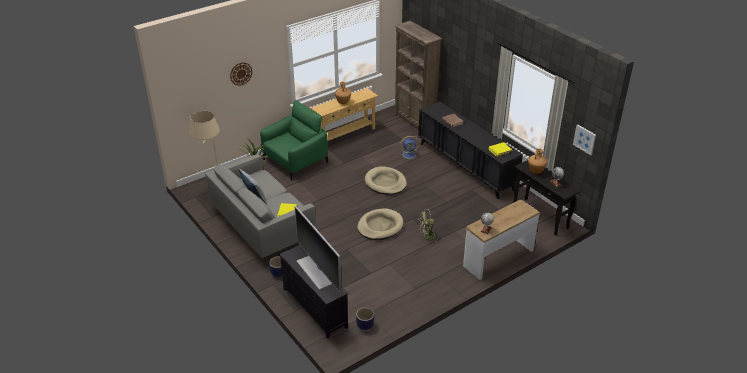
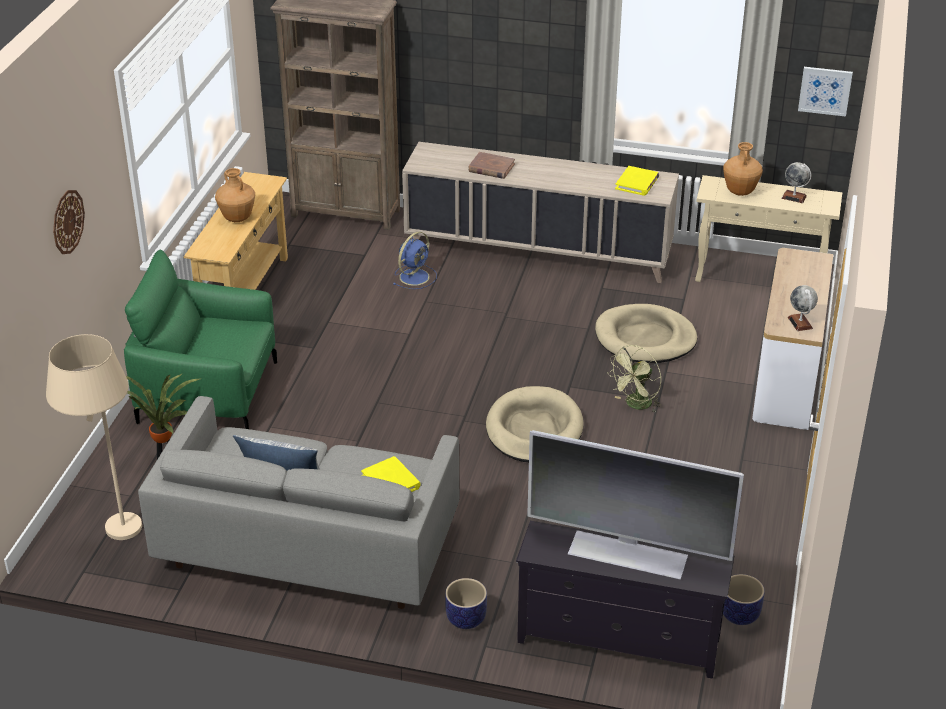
camera: 40 degrees left, 0 degrees up
green armchair [260,100,328,180] -> green armchair turned 90 degrees counterclockwise [124,250,277,429]
beige dog bed [365,166,407,195] -> beige dog bed moved to [595,304,697,363]
black cabinet [418,101,523,199] -> beige cabinet [402,142,679,283]
black console table [513,160,581,236] -> beige console table [695,175,842,282]

